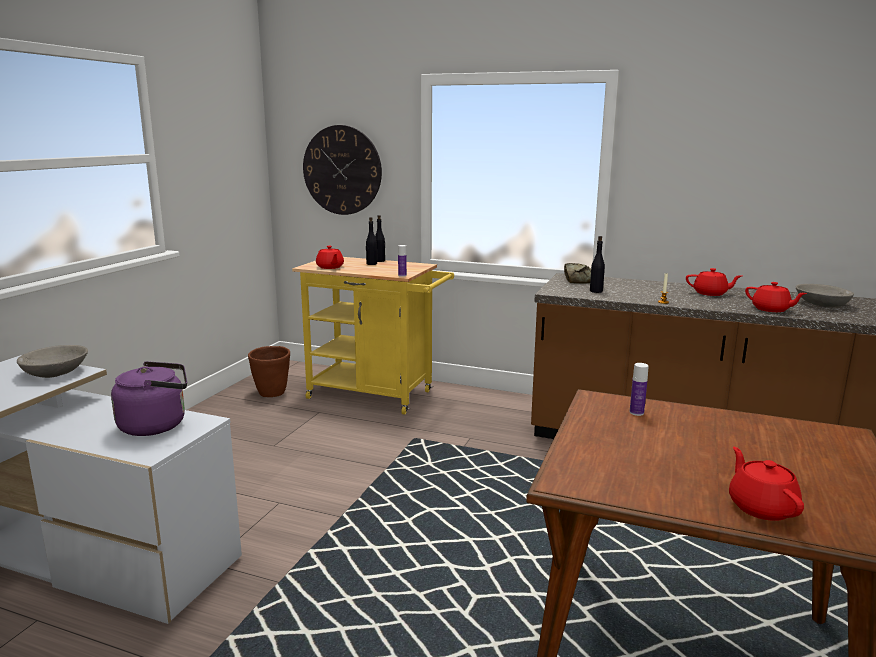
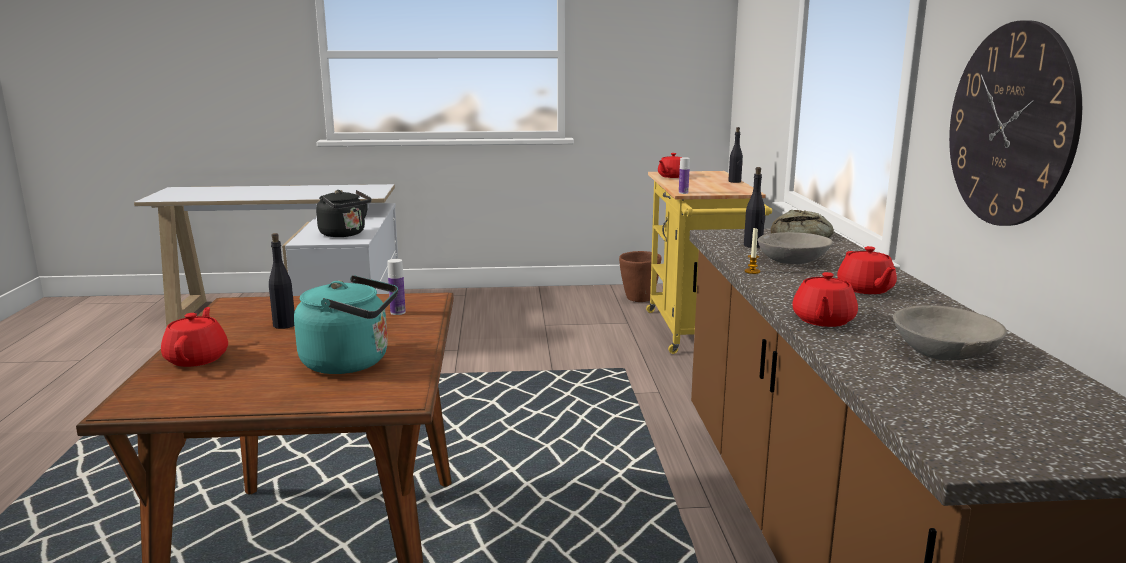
camera: 65 degrees right, 0 degrees up
grey bowl [17,345,88,378] -> grey bowl moved to [758,232,833,264]
purple kettle [111,361,187,436] -> black kettle [316,190,372,237]
wall clock [303,125,382,215] -> wall clock moved to [949,20,1082,226]
black bottle [366,217,377,265] -> black bottle moved to [269,233,295,329]
red teapot [729,447,804,521] -> red teapot turned 60 degrees counterclockwise [161,307,228,367]
none -> turquoise kettle [294,275,398,374]

